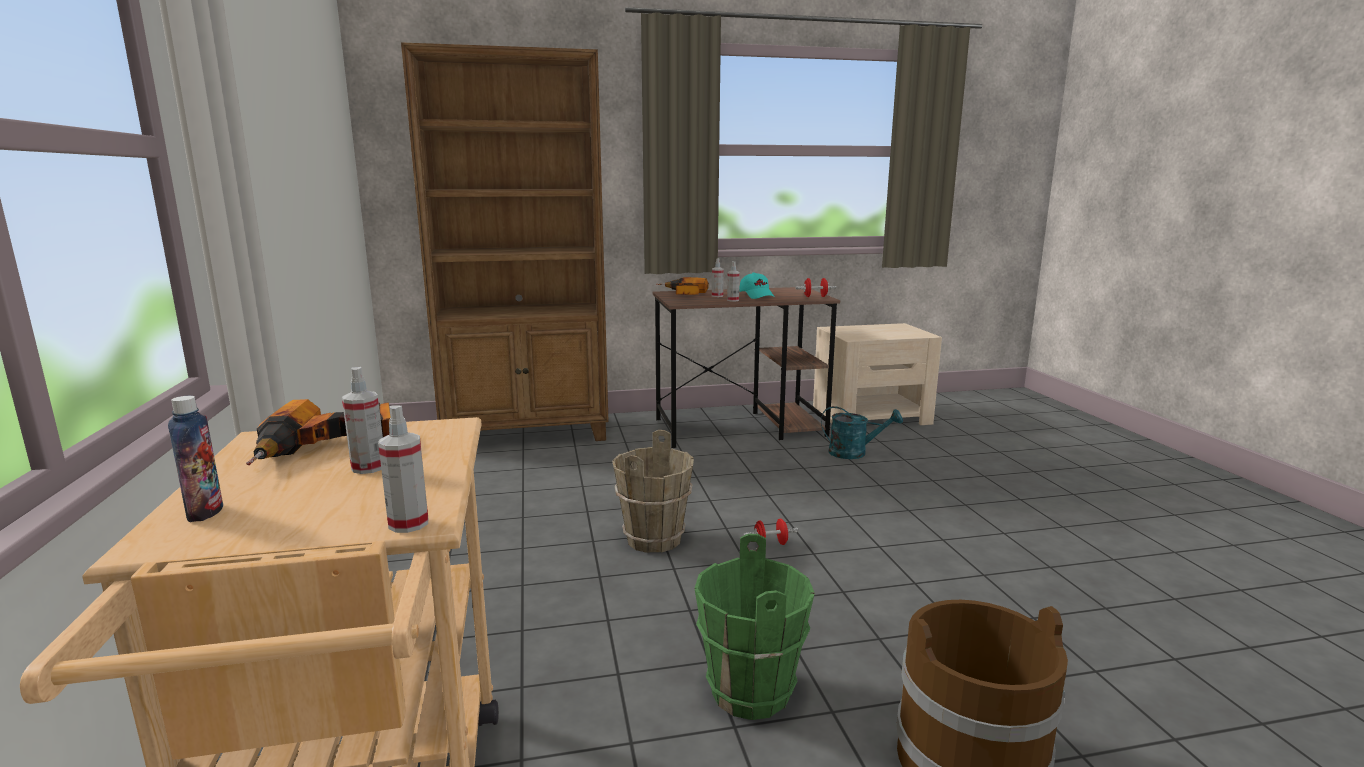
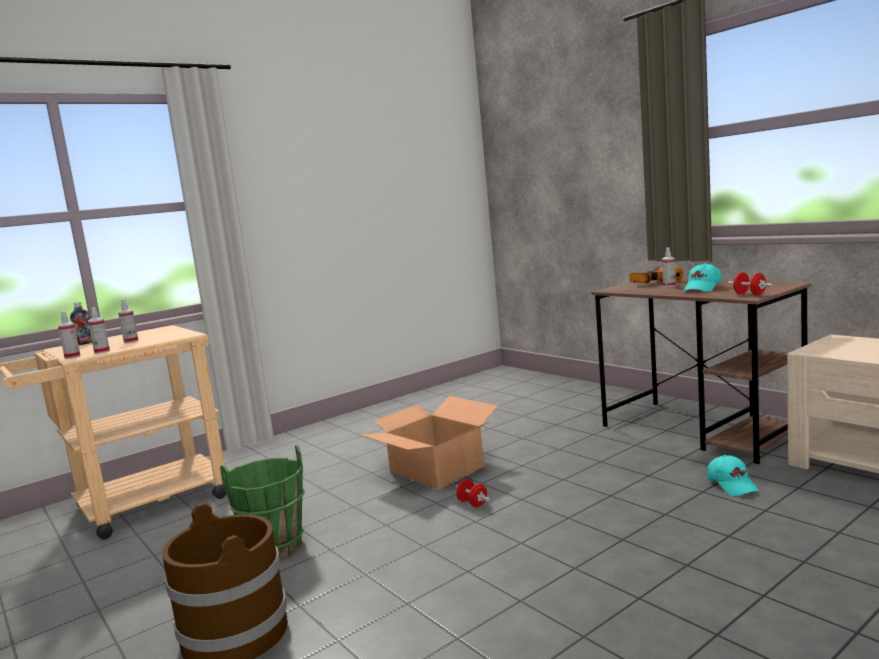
camera: 65 degrees right, 5 degrees down
power drill [246,399,390,465] -> none
brown bookcase [401,42,609,441] -> none
brown bucket [612,430,694,553] -> cardboard box [361,396,498,489]
spray bottle [727,261,740,302] -> spray bottle moved to [88,307,110,354]
turquoise watering can [821,406,903,459] -> turquoise cap [707,455,759,496]

